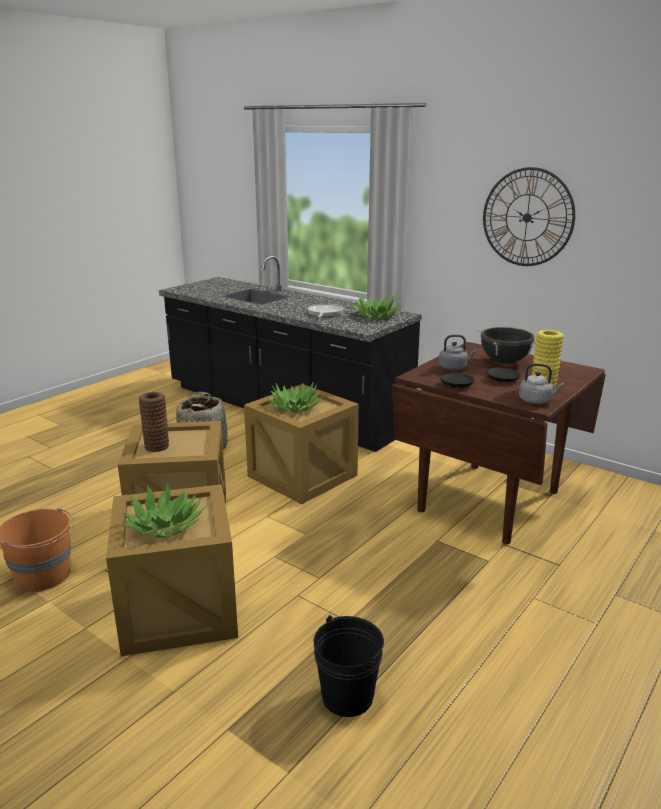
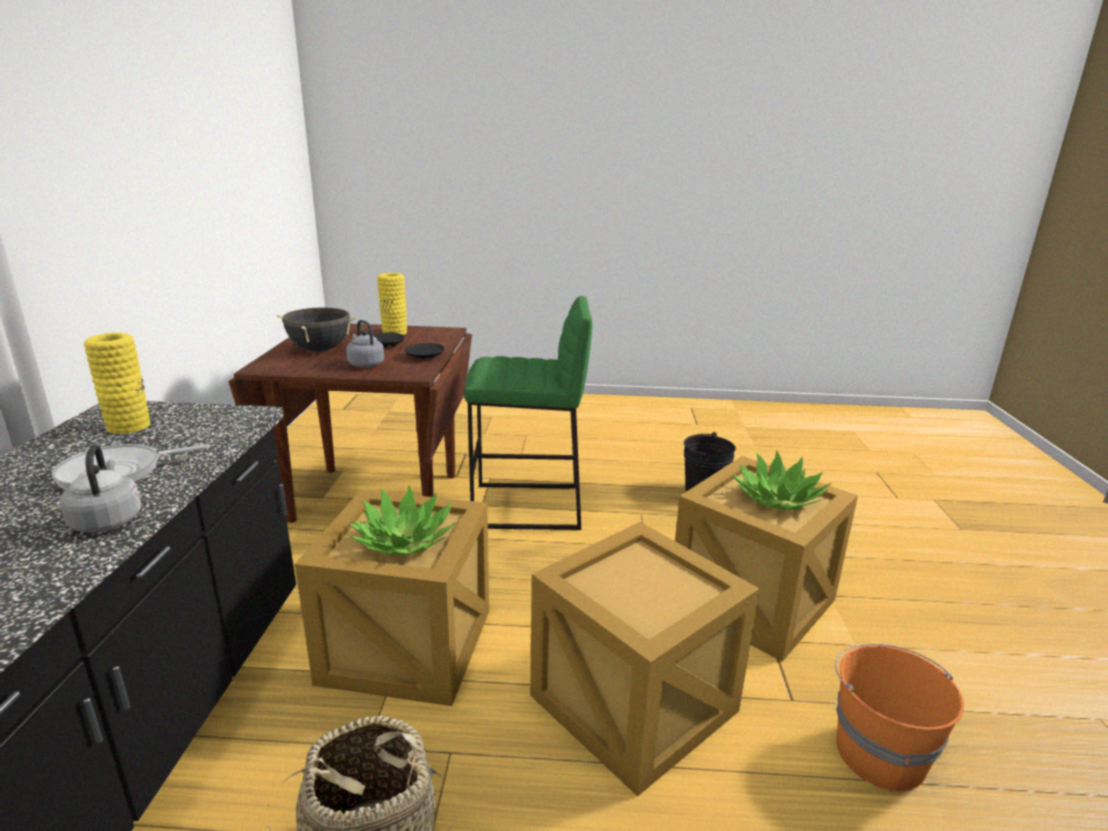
camera: 125 degrees left, 0 degrees up
brown vase [139,392,169,452] -> none
potted plant [352,294,402,319] -> yellow vase [84,333,150,434]
wall clock [483,167,575,266] -> none
grey kettle [519,363,564,404] -> grey kettle moved to [60,445,141,533]
none -> green stool [464,296,592,530]

